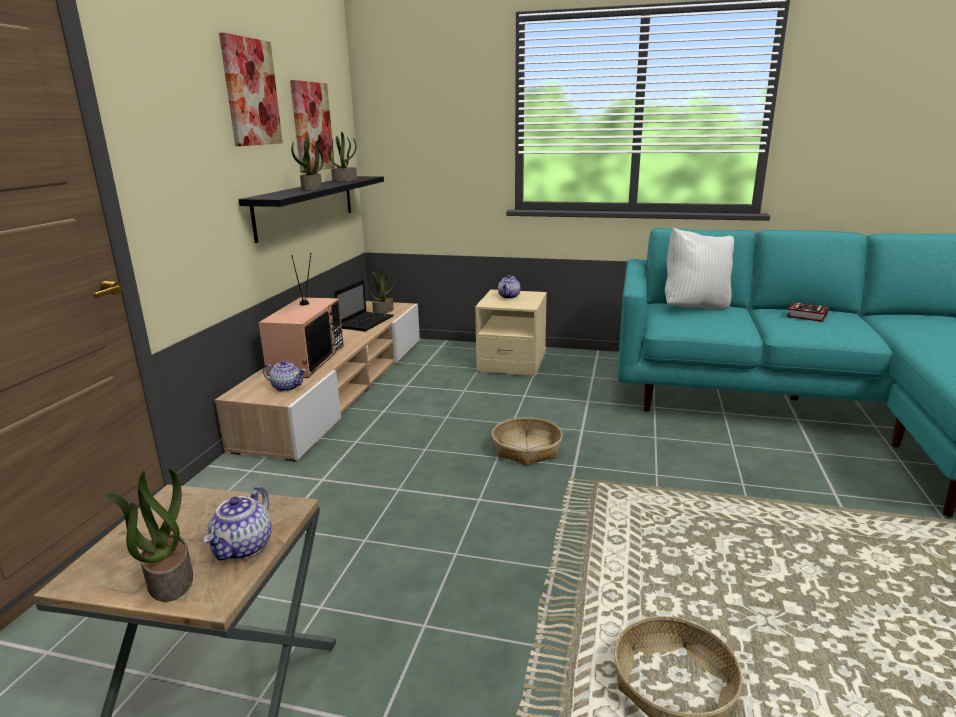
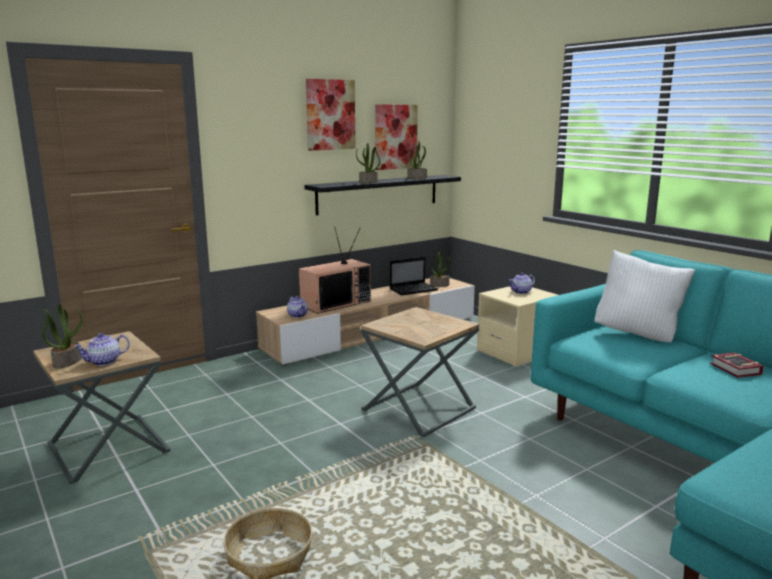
camera: 40 degrees right, 5 degrees down
basket [492,417,563,466] -> brown side table [361,307,479,437]

